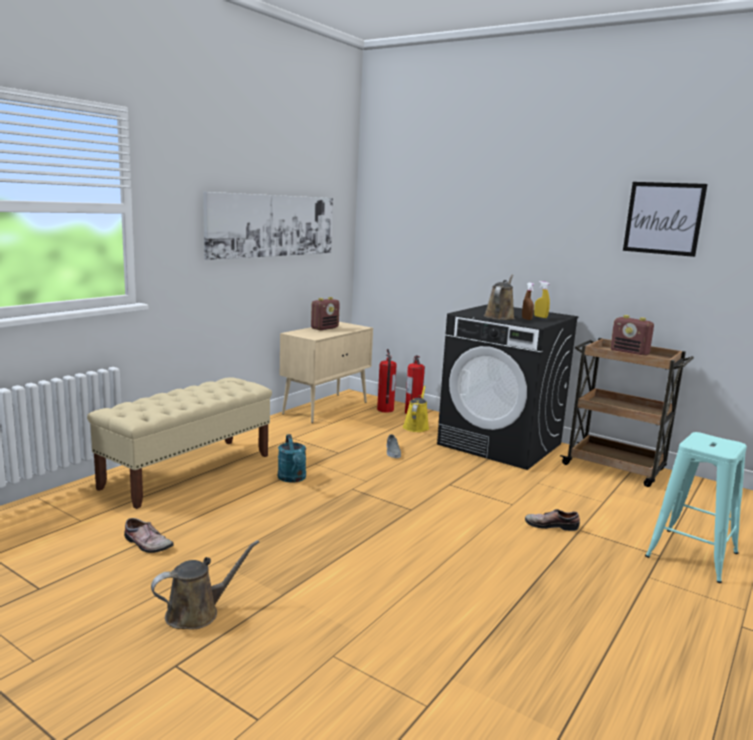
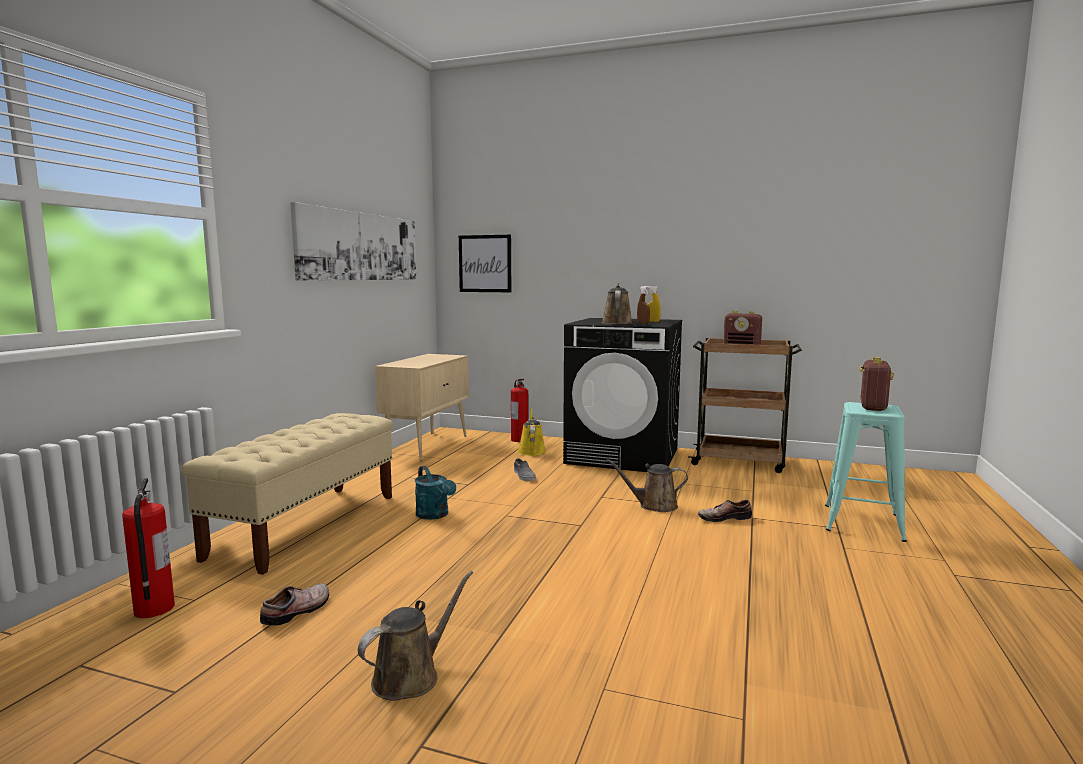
camera: 15 degrees left, 5 degrees down
shoe [124,518,174,553] -> shoe turned 75 degrees counterclockwise [260,583,329,626]
radio [311,297,340,330] -> radio moved to [860,357,894,411]
fire extinguisher [377,349,397,413] -> fire extinguisher moved to [122,478,175,618]
picture [623,182,708,257] -> picture moved to [459,235,511,292]
none -> brown watering can [607,459,688,512]

